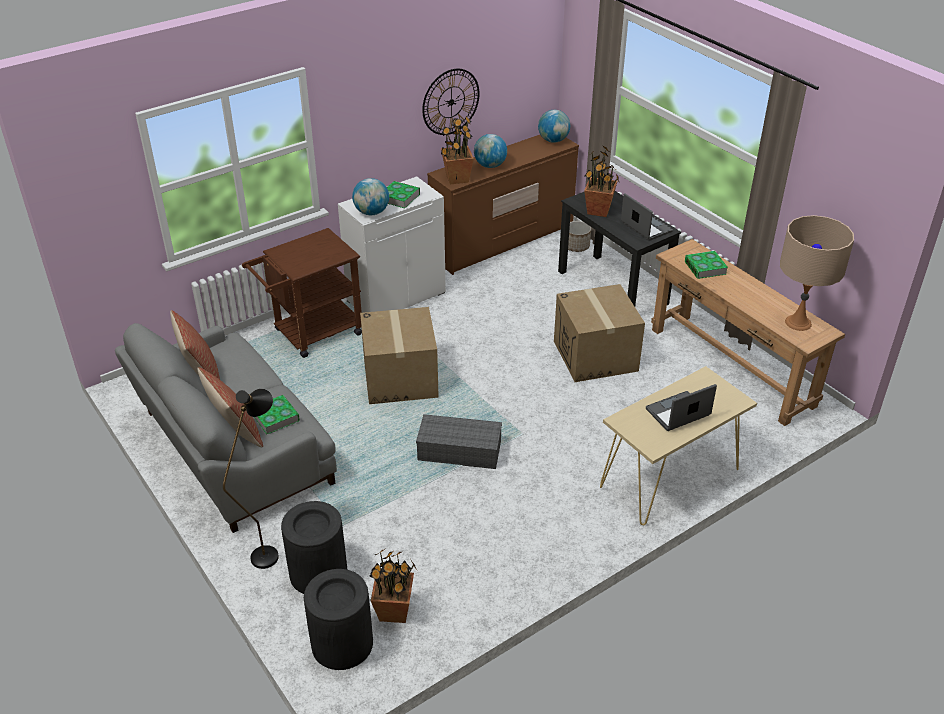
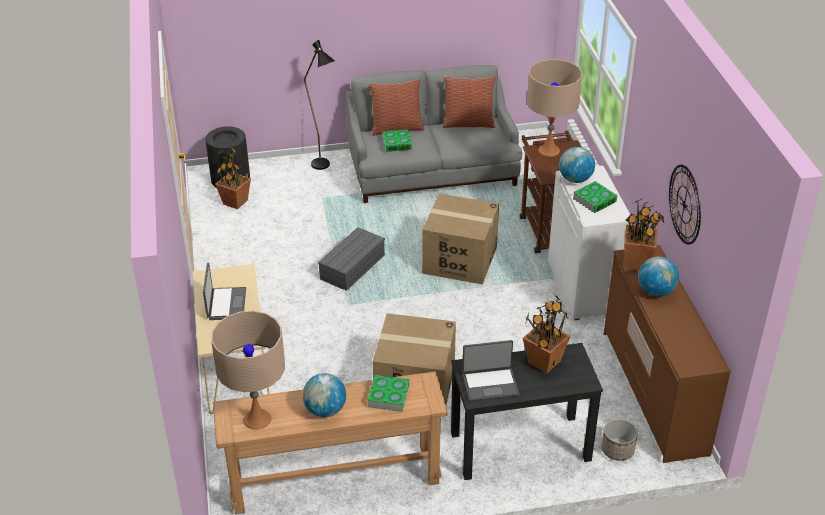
camera: 115 degrees right, 0 degrees up
black trash can [281,501,347,594] -> none
globe [538,110,570,143] -> globe moved to [303,373,346,417]
none -> beige table lamp [527,59,582,157]

